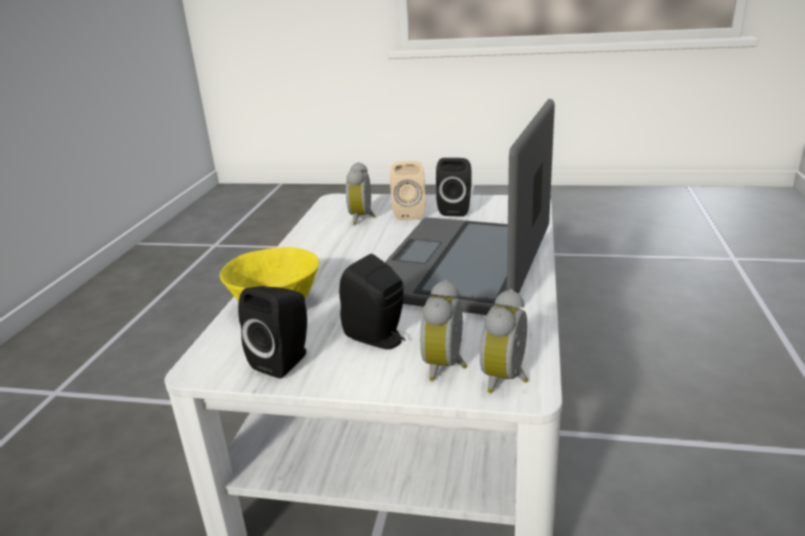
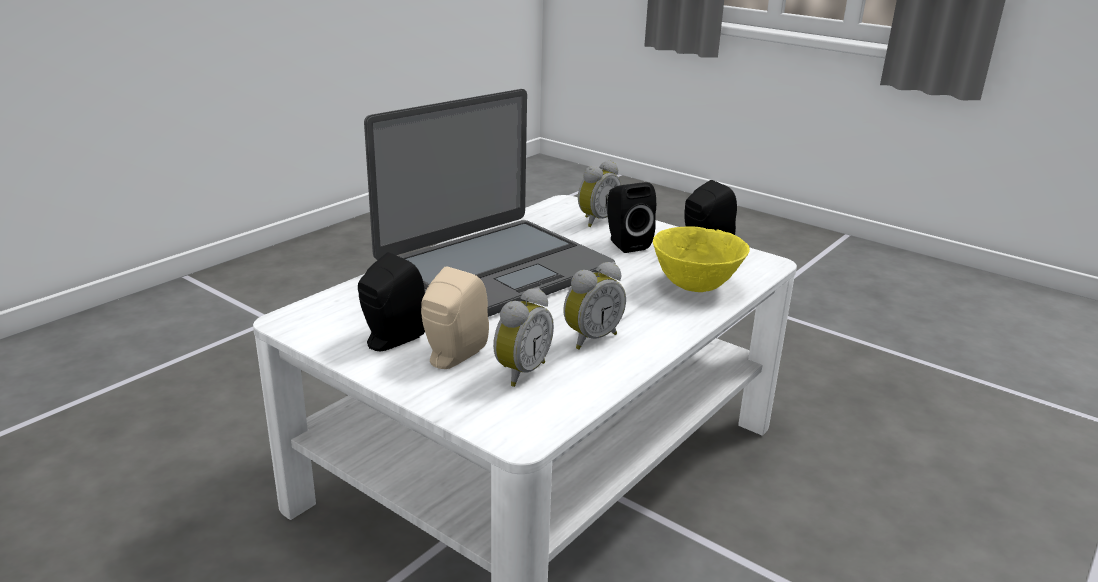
camera: 155 degrees left, 0 degrees up
alarm clock [480,289,528,393] -> alarm clock moved to [564,262,626,350]

